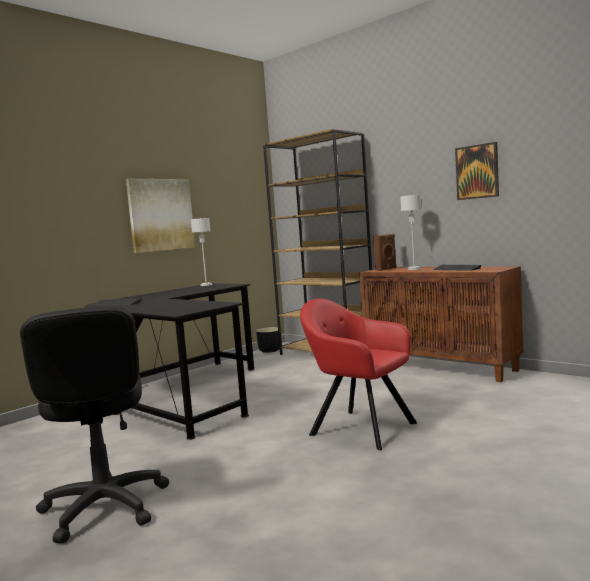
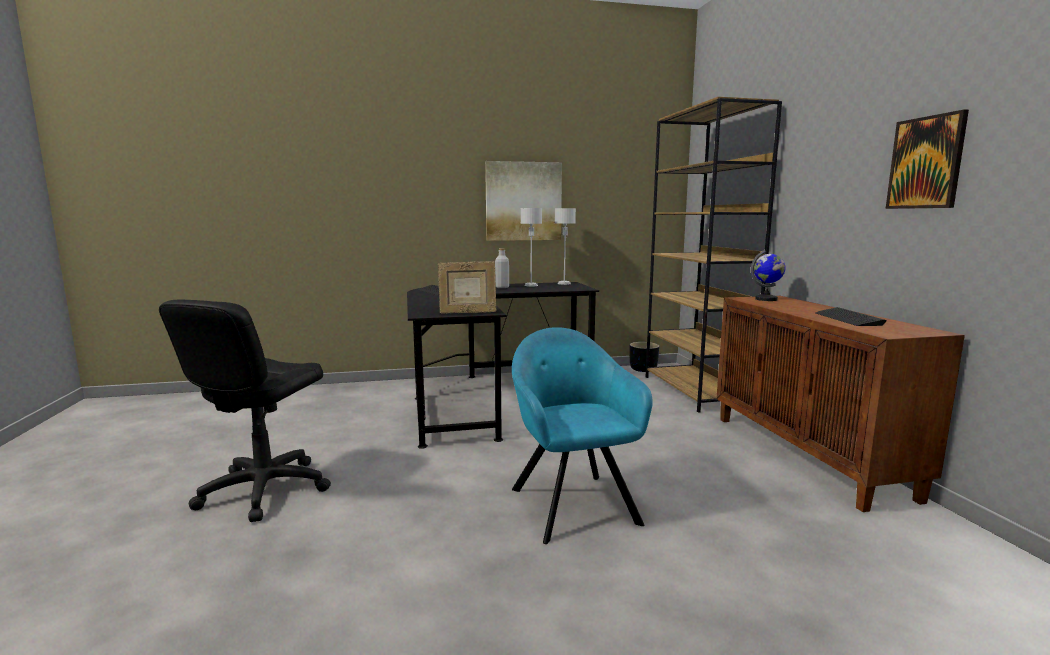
camera: 35 degrees right, 5 degrees up
red armchair [300,299,417,450] -> turquoise armchair [512,327,653,544]
brown speaker [373,233,396,271] -> globe [751,250,786,301]
grey table lamp [400,195,422,270] -> grey table lamp moved to [521,208,542,287]
none -> picture frame [438,261,496,314]
none -> grey bottle [495,248,509,288]

